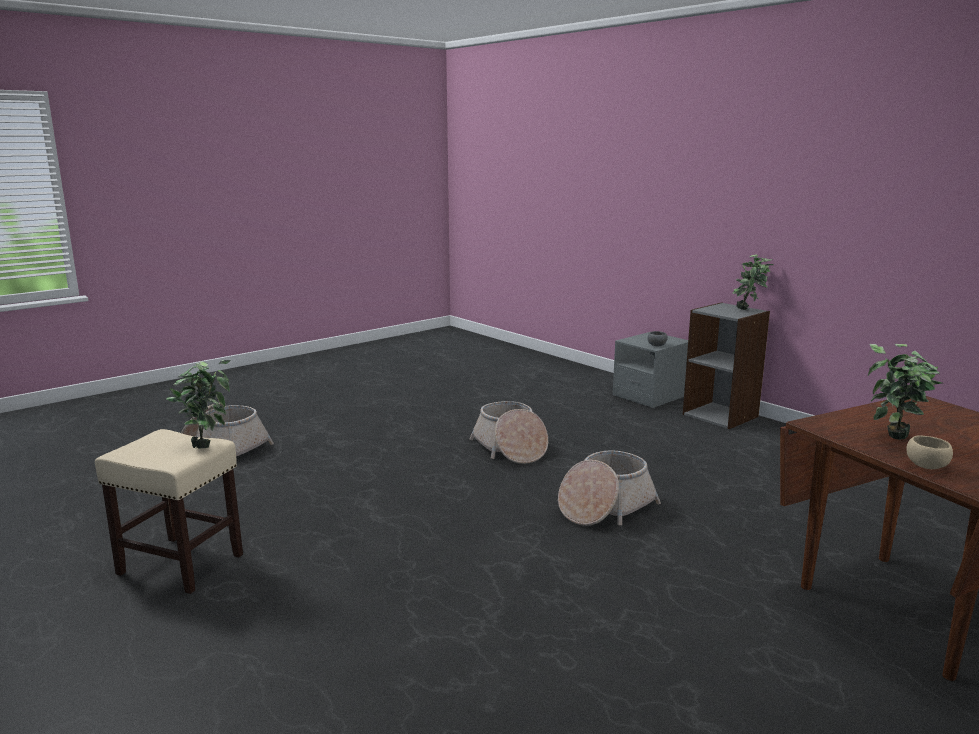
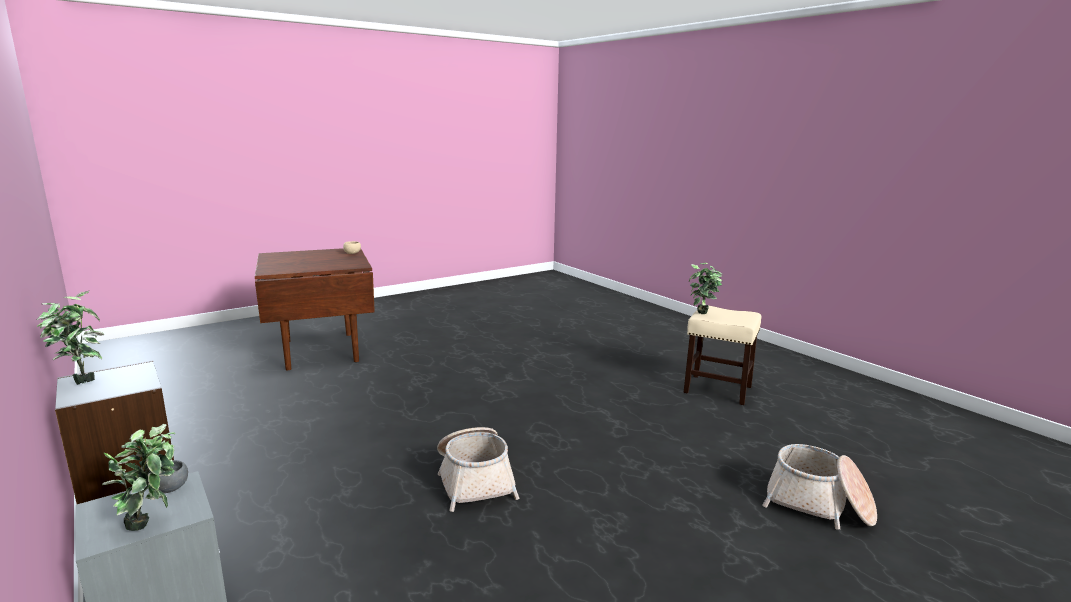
camera: 175 degrees left, 0 degrees up
basket [558,450,661,526] -> none
potted plant [868,344,942,440] -> potted plant moved to [102,424,176,531]

